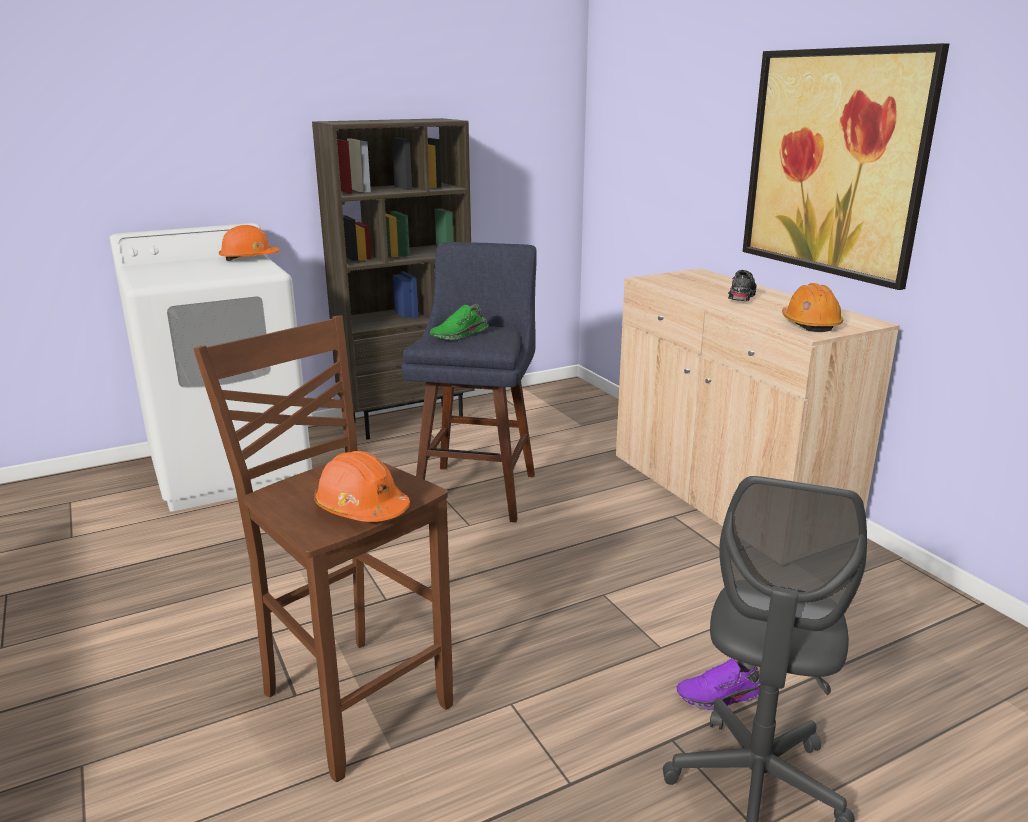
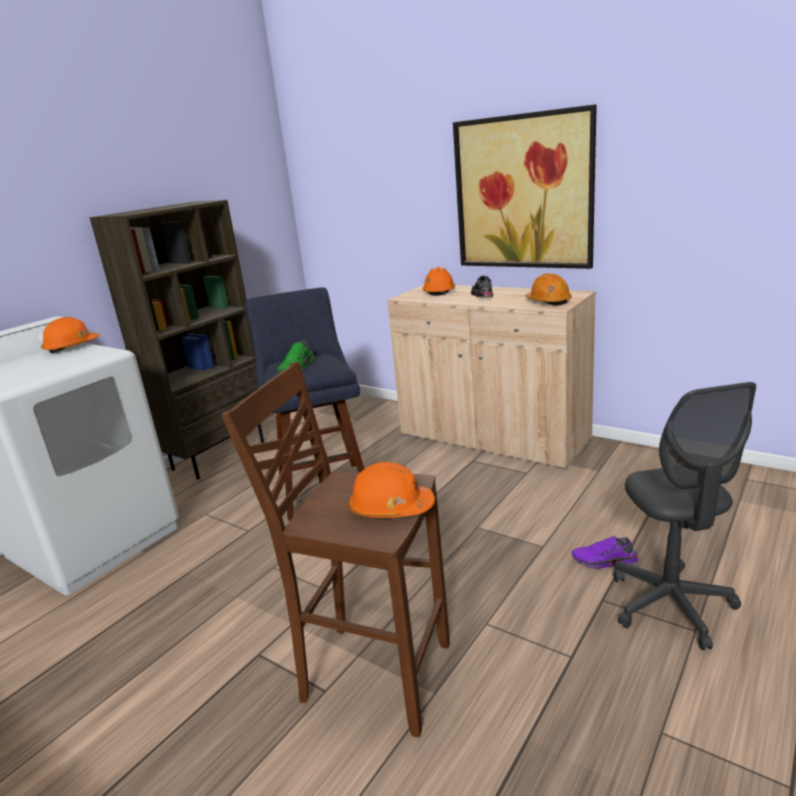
camera: 25 degrees left, 0 degrees up
purple shoe [676,659,760,710] -> purple shoe turned 45 degrees clockwise [572,536,639,569]
none -> orange hard hat [423,267,455,296]

